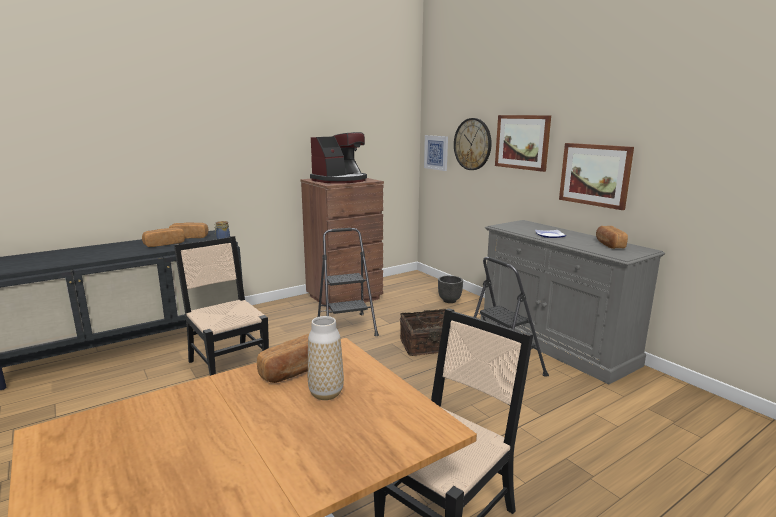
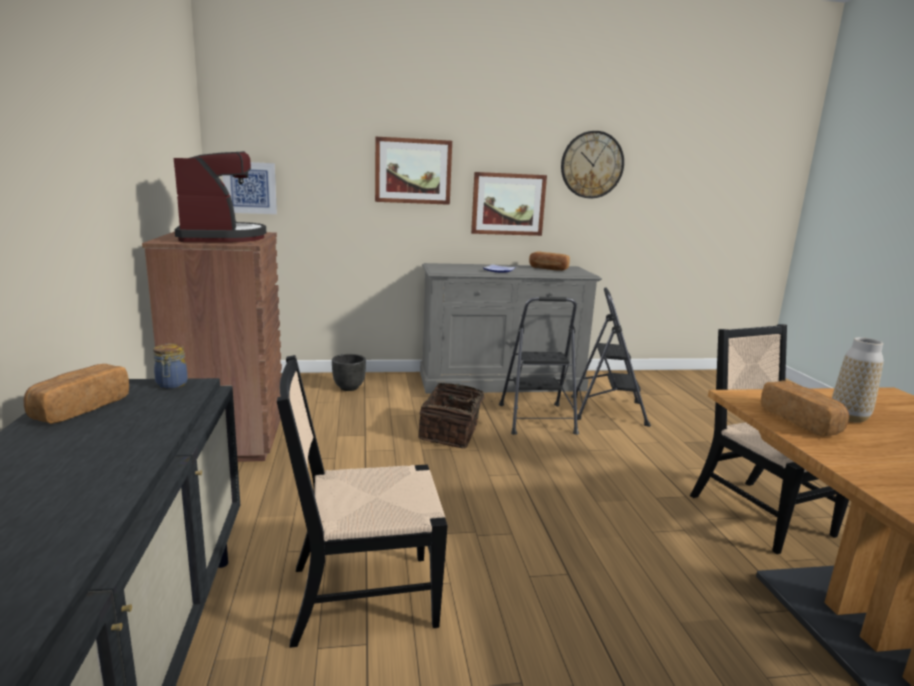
camera: 65 degrees left, 0 degrees up
bread [142,227,185,247] -> none
black step ladder [318,228,379,336] -> black step ladder moved to [571,288,651,427]
wall clock [454,118,492,170] -> wall clock moved to [561,131,624,198]

